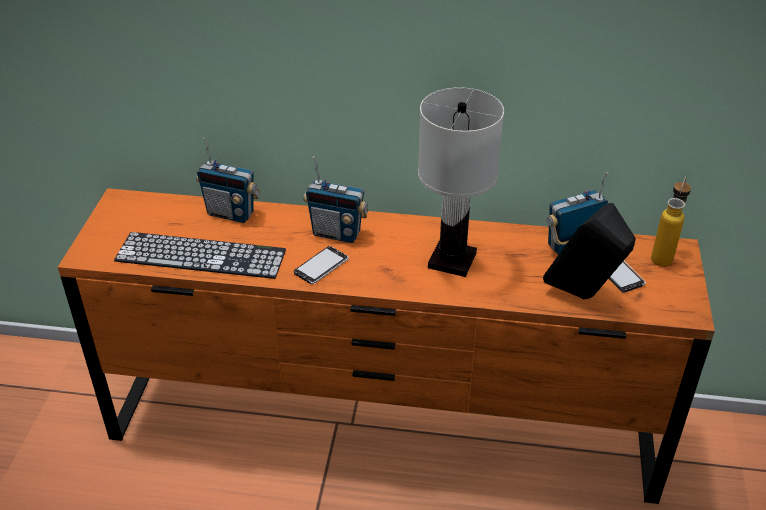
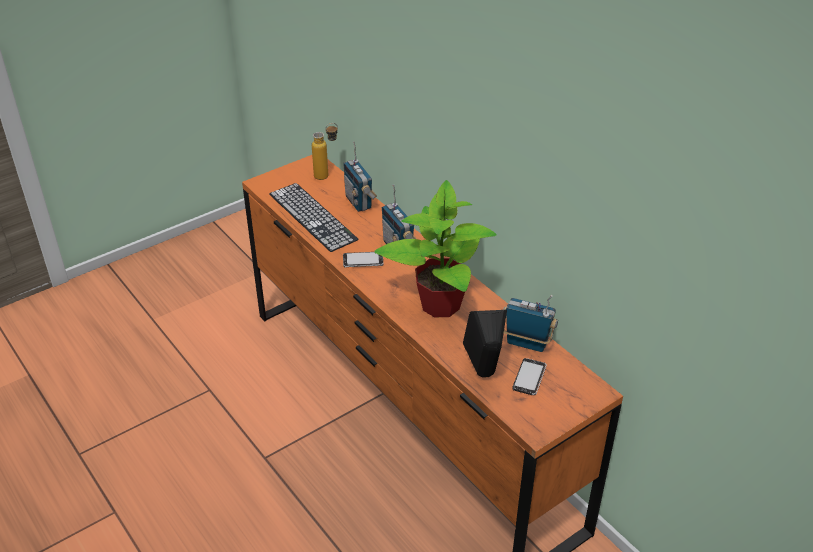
camera: 45 degrees right, 0 degrees up
white table lamp [418,87,504,277] -> potted plant [374,180,497,318]
bottle [651,177,691,267] -> bottle moved to [312,123,338,180]

